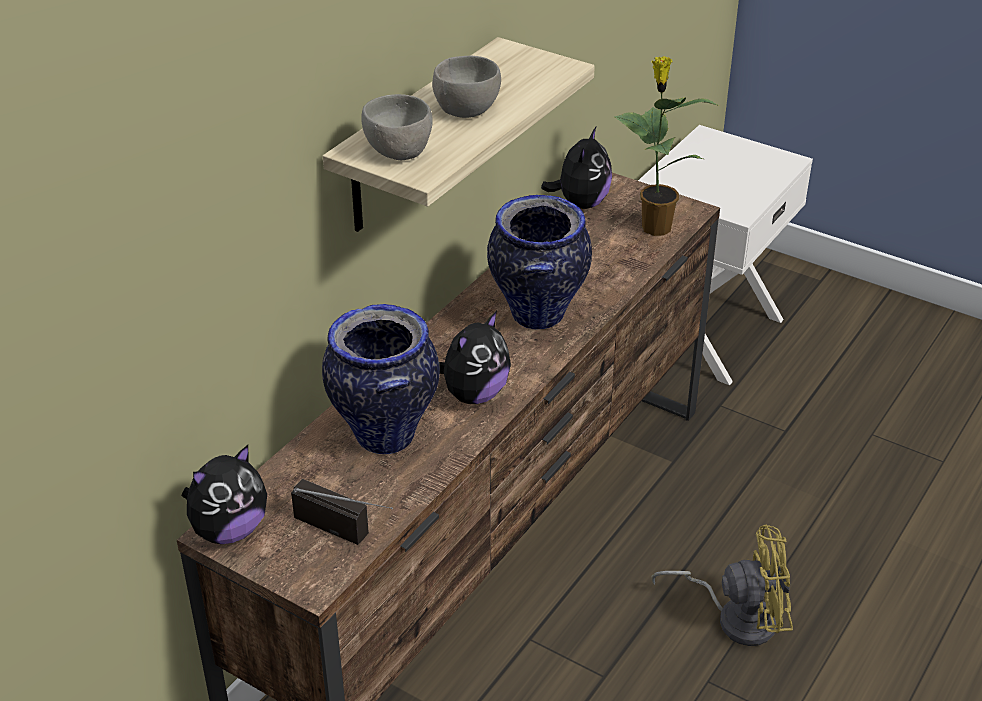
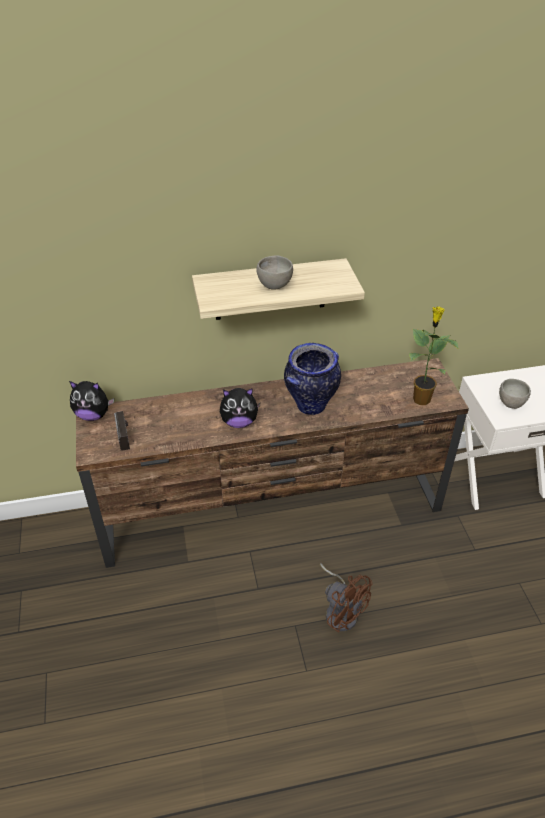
camera: 45 degrees right, 5 degrees up
vase [322,304,440,455] -> none
grey bowl [361,94,433,160] -> grey bowl moved to [499,379,531,409]
plush toy [541,127,612,209] -> none
yellow fan [651,524,793,646] -> brown fan [320,563,373,633]

